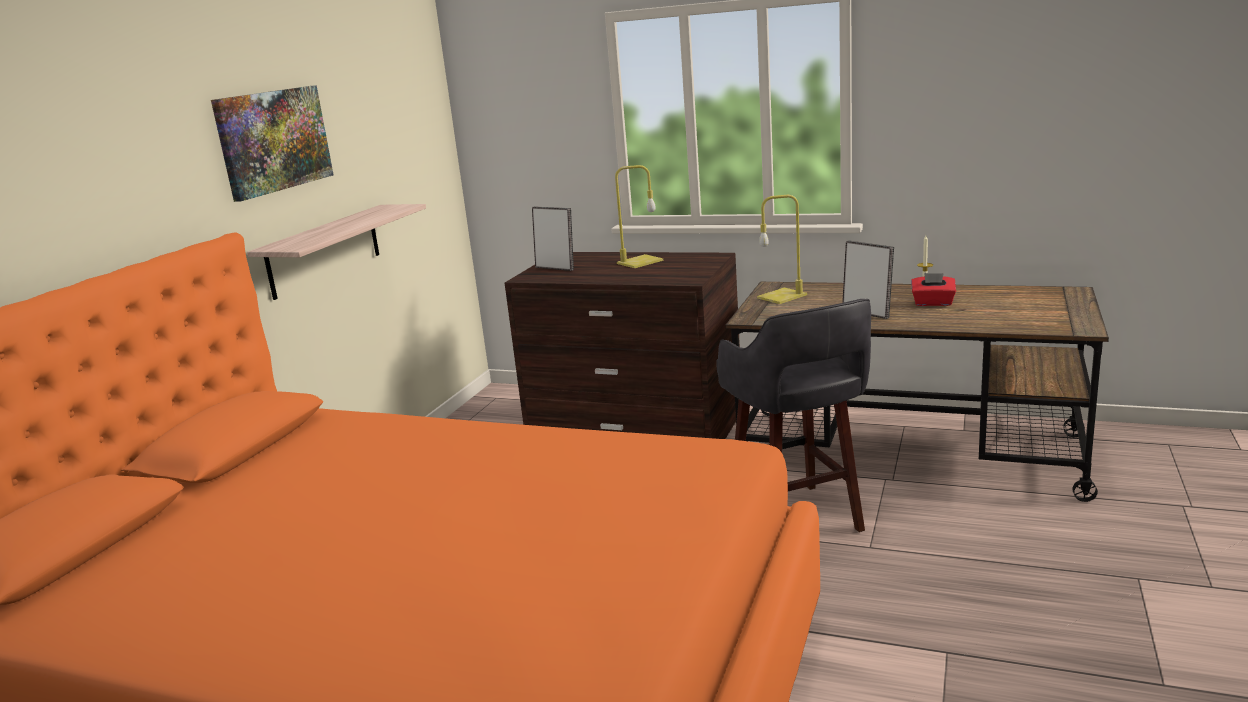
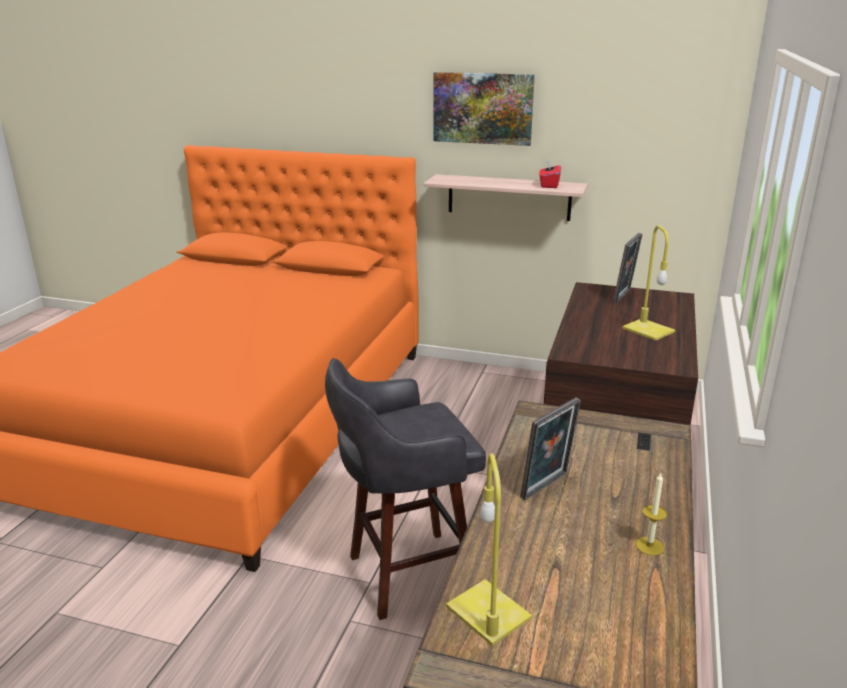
camera: 85 degrees right, 5 degrees up
yellow table lamp [757,195,807,304] -> yellow table lamp moved to [446,453,532,646]
red tissue box [911,273,956,306] -> red tissue box moved to [539,159,561,188]

